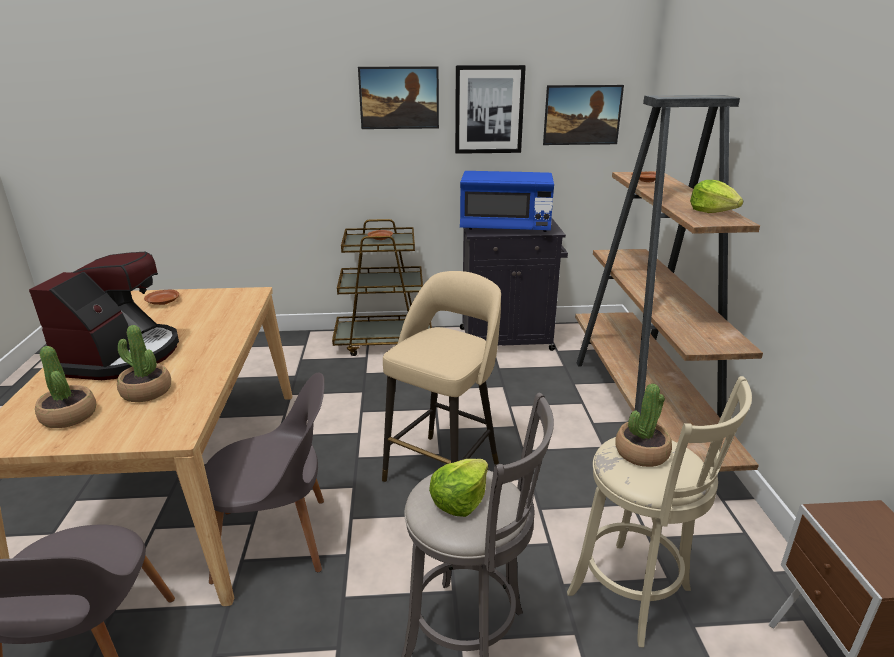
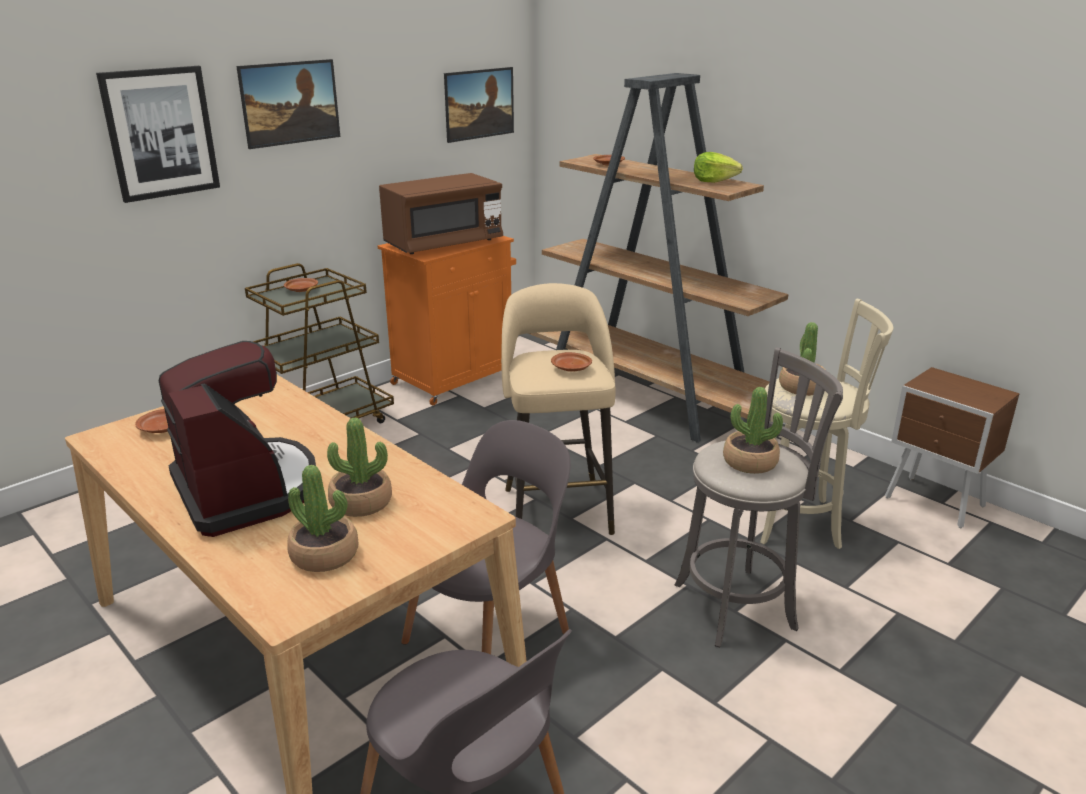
camera: 40 degrees left, 0 degrees up
lettuce [429,459,488,517] -> potted plant [723,387,783,474]
picture [455,65,526,154] -> picture moved to [96,66,220,203]
blue microwave [460,171,554,232] -> brown microwave [379,173,503,254]
black cabinet [460,218,568,351] -> orange cabinet [378,236,516,405]
none -> brown plate [551,352,592,372]

